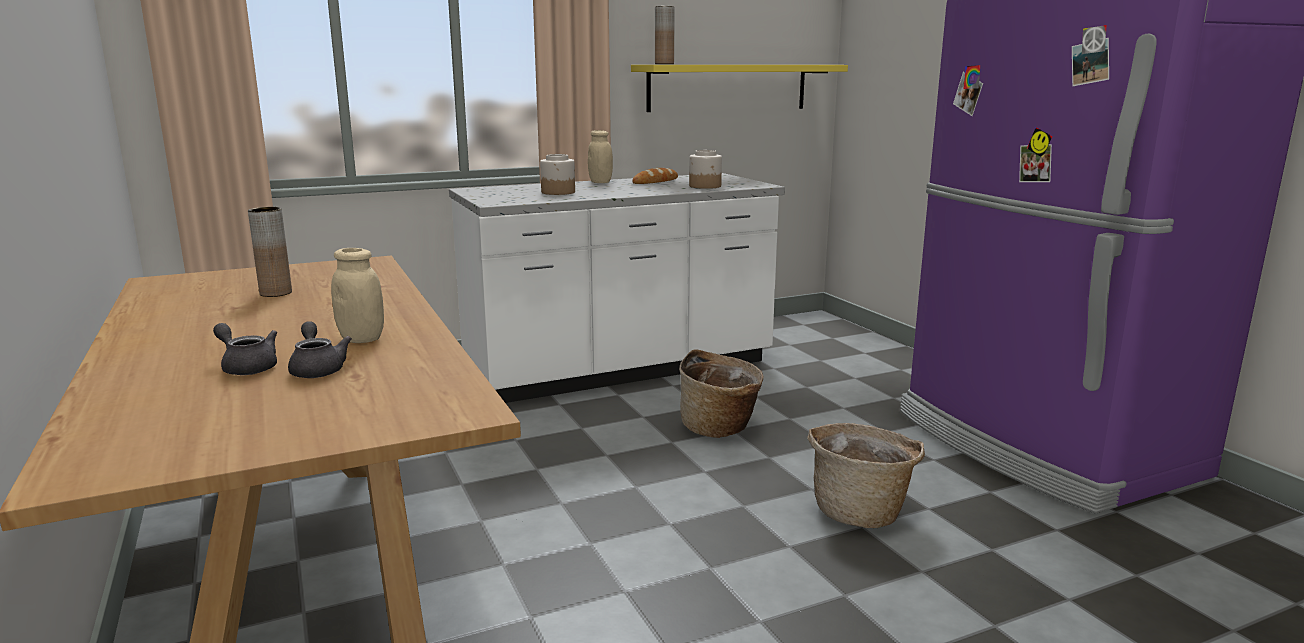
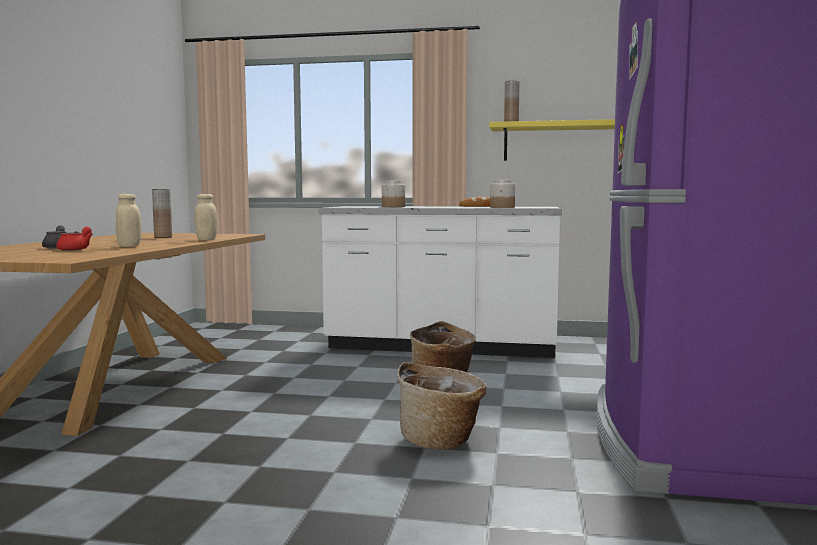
camera: 35 degrees right, 10 degrees down
grey teapot [288,321,352,378] -> red teapot [56,227,93,251]
beige jar [588,130,613,183] -> beige jar moved to [195,194,218,240]

